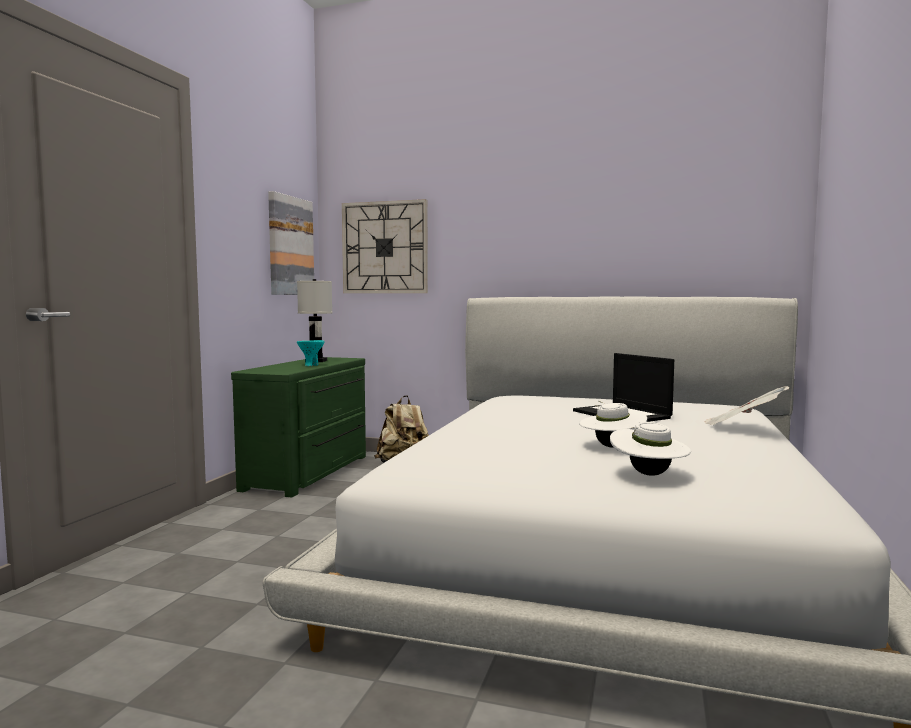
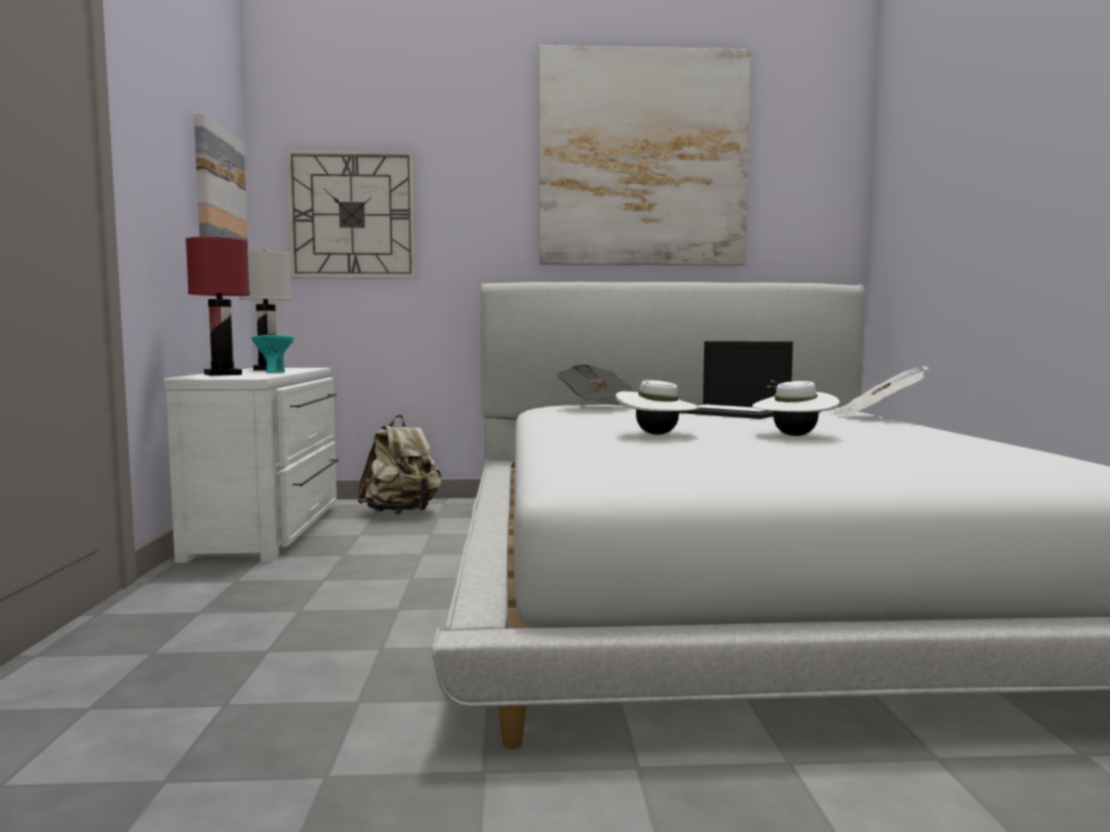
camera: 20 degrees left, 0 degrees up
green dresser [231,357,366,497] -> white dresser [163,368,339,563]
white hat [610,422,691,476] -> white hat moved to [616,380,698,435]
none -> red table lamp [186,237,250,376]
none -> picture [539,45,751,266]
none -> newspaper [557,365,632,405]

